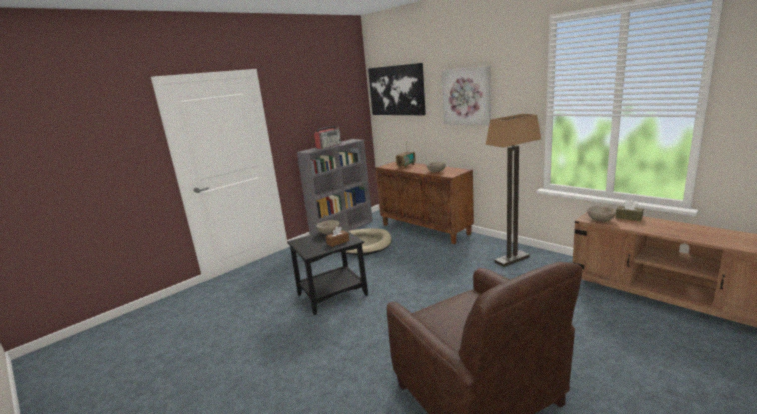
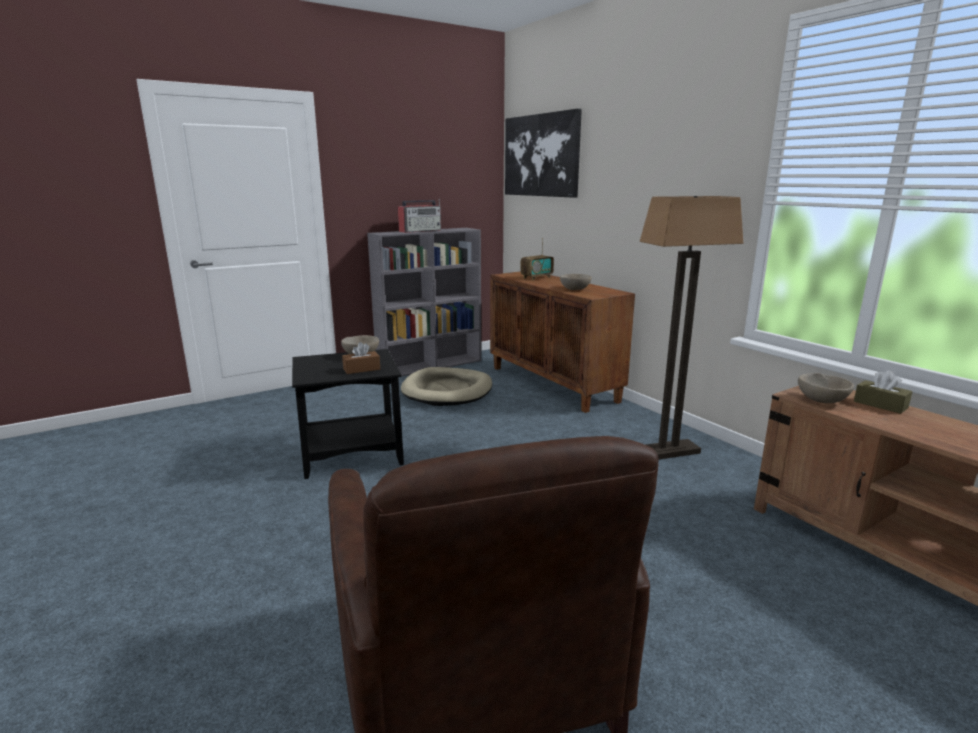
camera: 10 degrees right, 0 degrees up
picture [441,66,491,125] -> none

